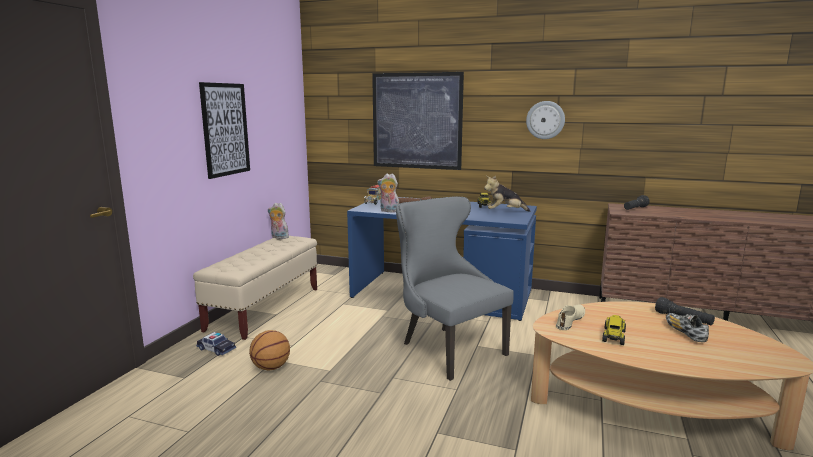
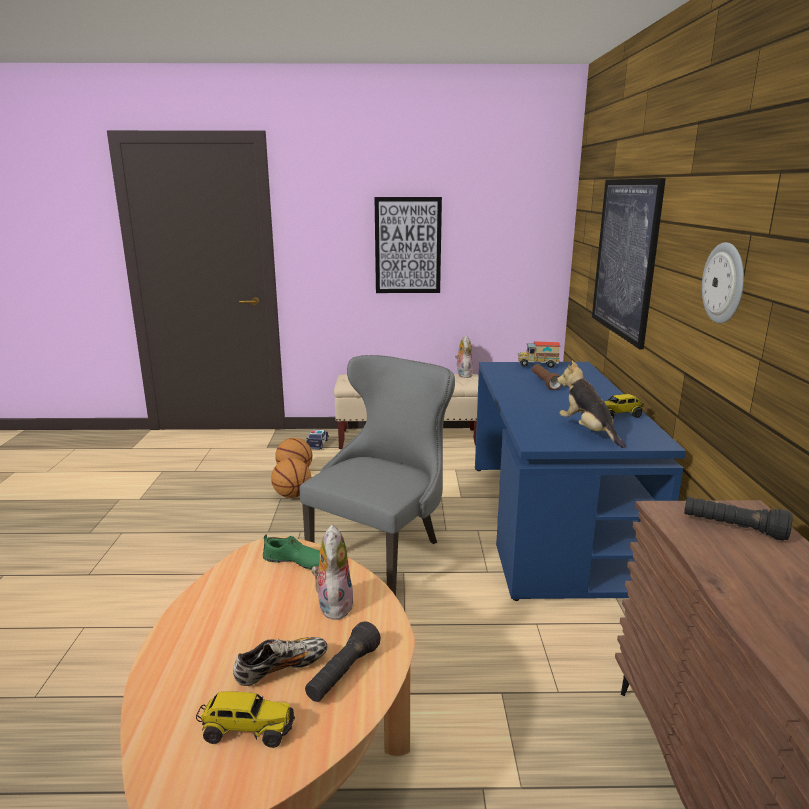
camera: 70 degrees right, 5 degrees up
plush toy [377,173,399,213] -> plush toy moved to [311,525,354,620]
beige shoe [556,304,585,330] -> green shoe [263,534,320,570]
toy truck [602,315,626,345] -> toy truck moved to [196,691,295,748]
none -> basketball [271,458,311,498]

